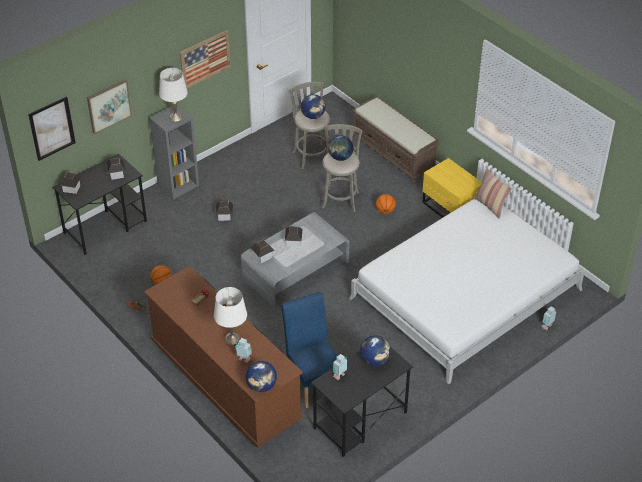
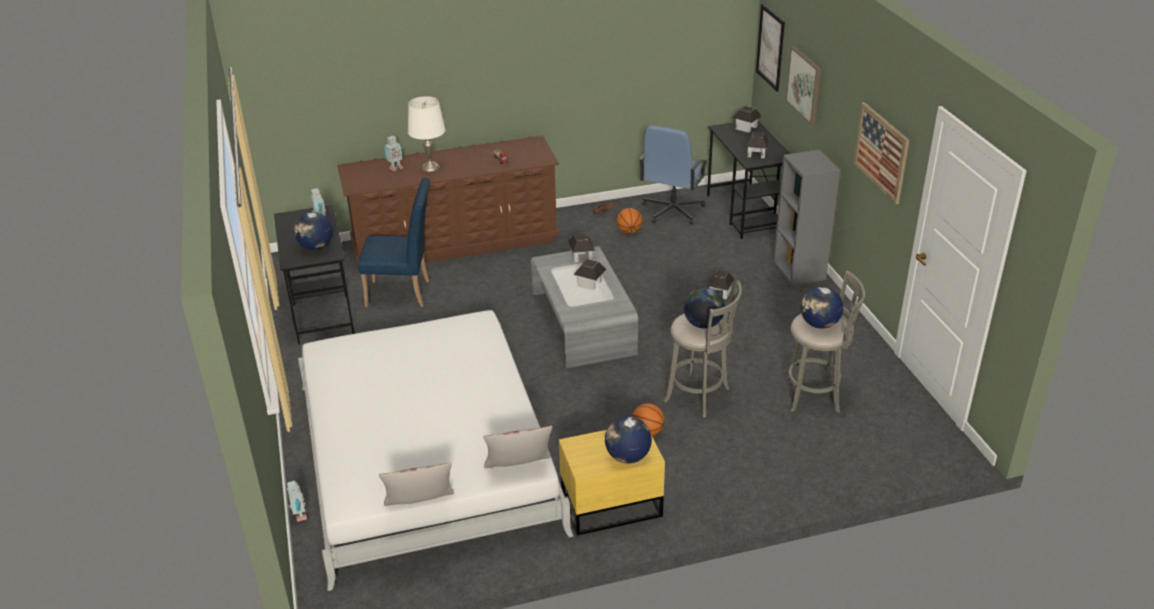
camera: 115 degrees right, 10 degrees down
white table lamp [159,68,188,122] -> none
globe [246,361,277,392] -> globe moved to [605,416,652,463]
brown bench [352,96,440,184] -> none
none -> pillow [379,462,454,506]
none -> blue office chair [639,126,707,224]

